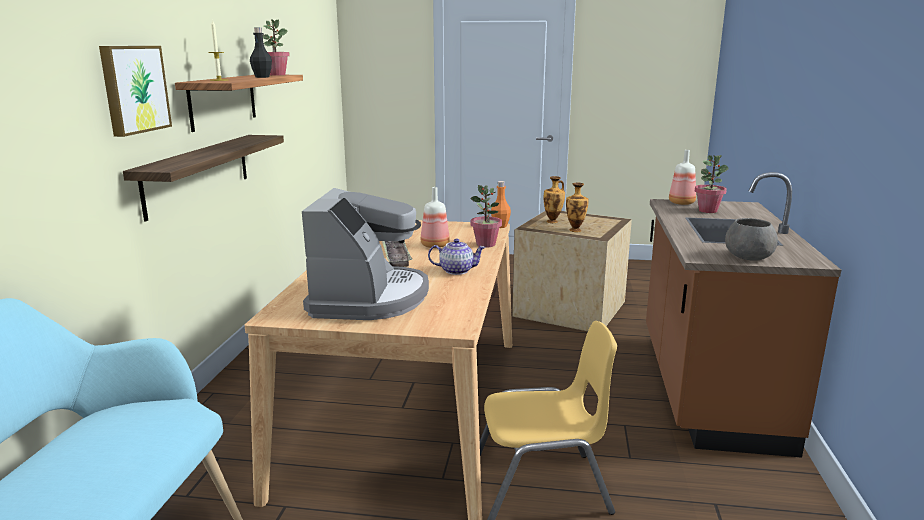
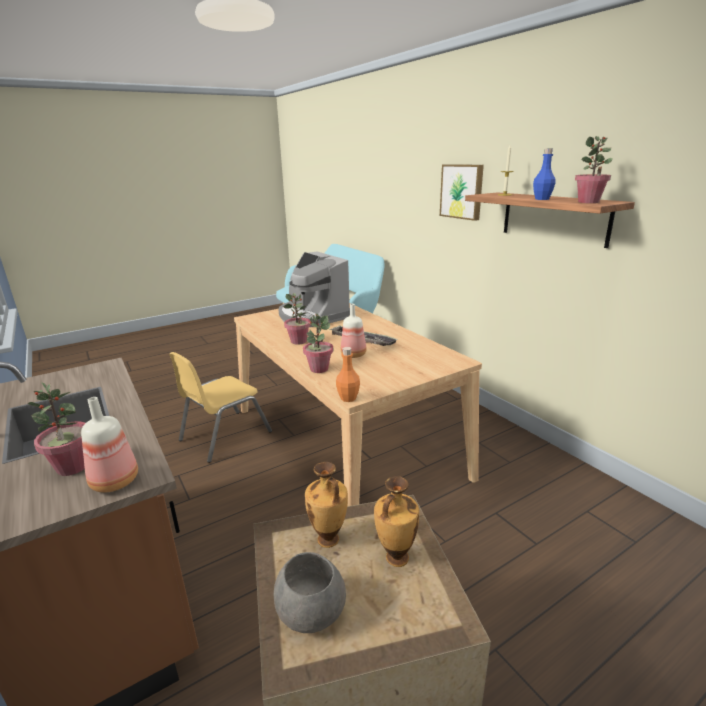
camera: 140 degrees right, 5 degrees up
shelf [123,135,284,222] -> none
black bottle [250,28,272,78] -> blue bottle [533,148,556,200]
teapot [428,239,486,275] -> potted plant [283,293,311,345]
grey bowl [725,218,778,261] -> grey bowl moved to [274,552,346,633]

